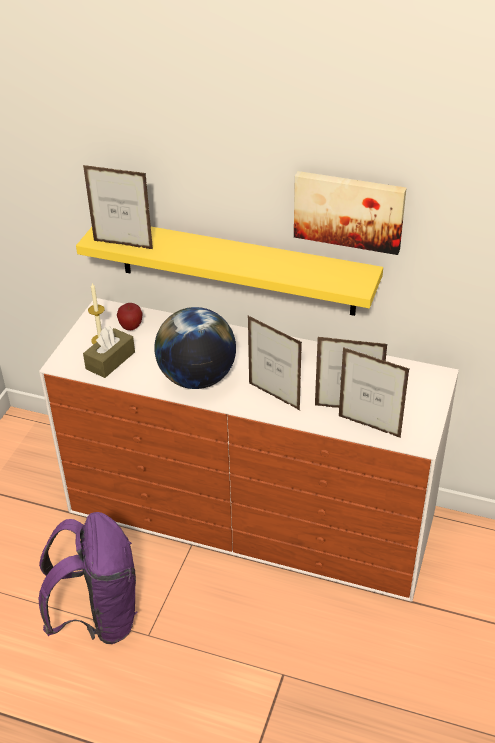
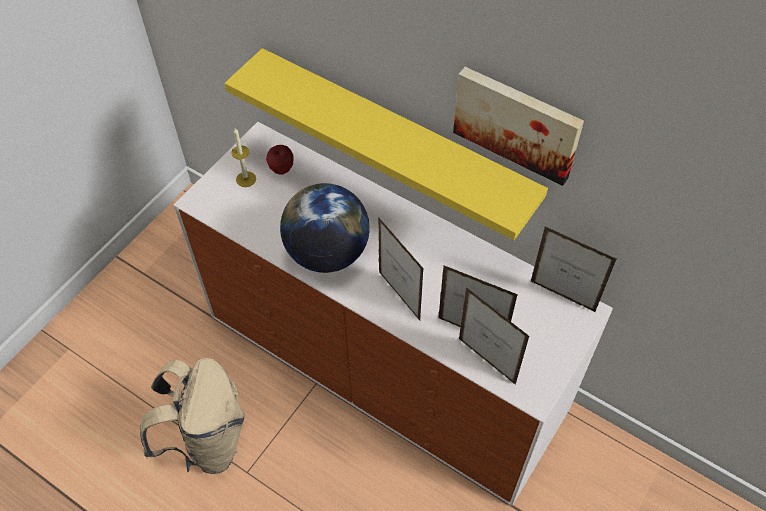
camera: 15 degrees right, 15 degrees up
purple backpack [38,512,137,644] -> beige backpack [140,358,245,474]
picture frame [83,165,153,249] -> picture frame moved to [531,226,616,312]
brown tissue box [83,326,135,378] -> none

